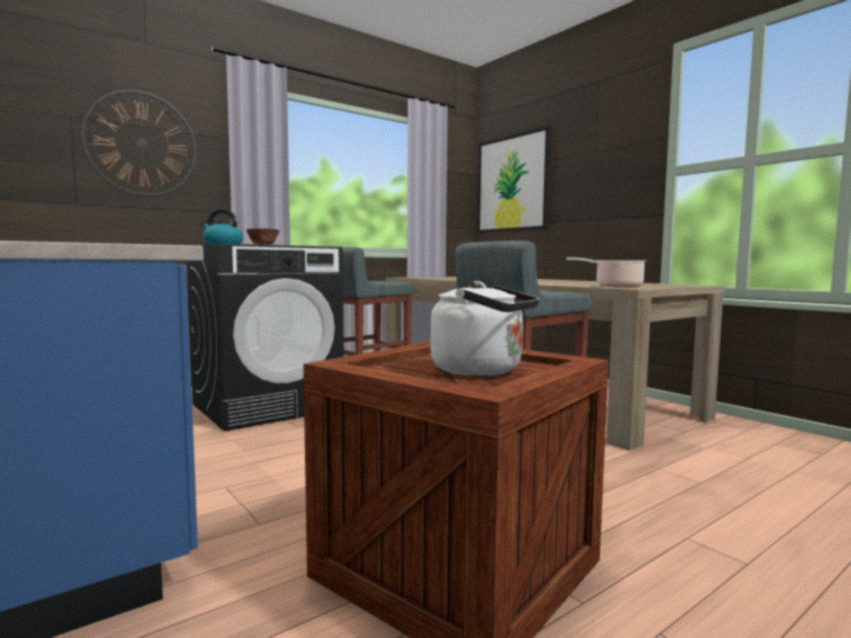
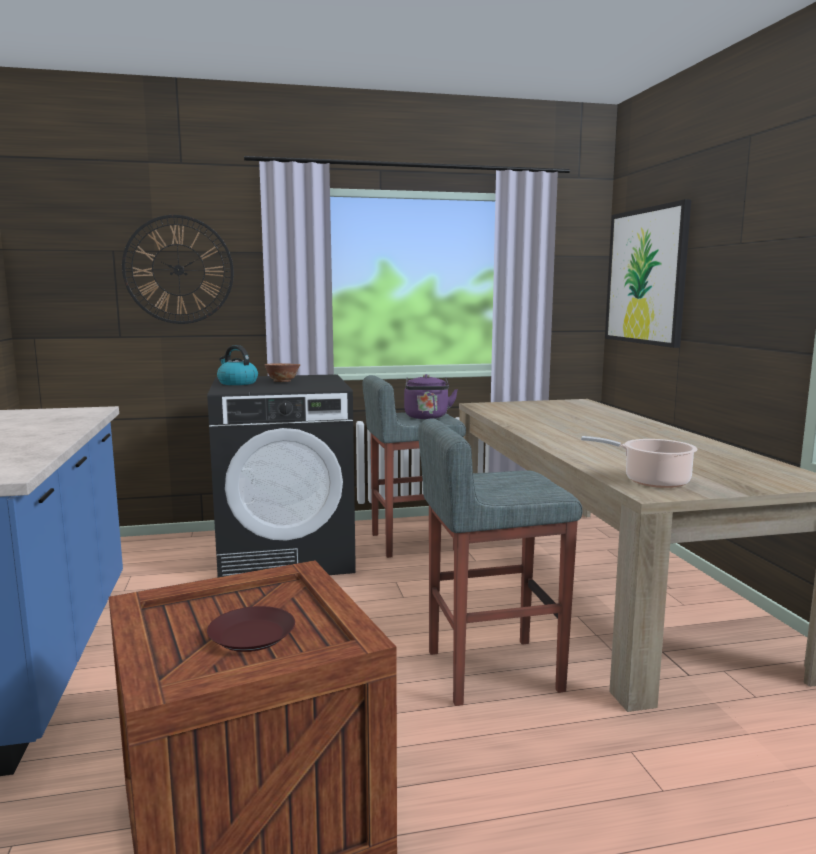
camera: 25 degrees right, 5 degrees up
white kettle [430,281,539,376] -> brown plate [207,606,295,652]
none -> purple kettle [404,374,458,419]

